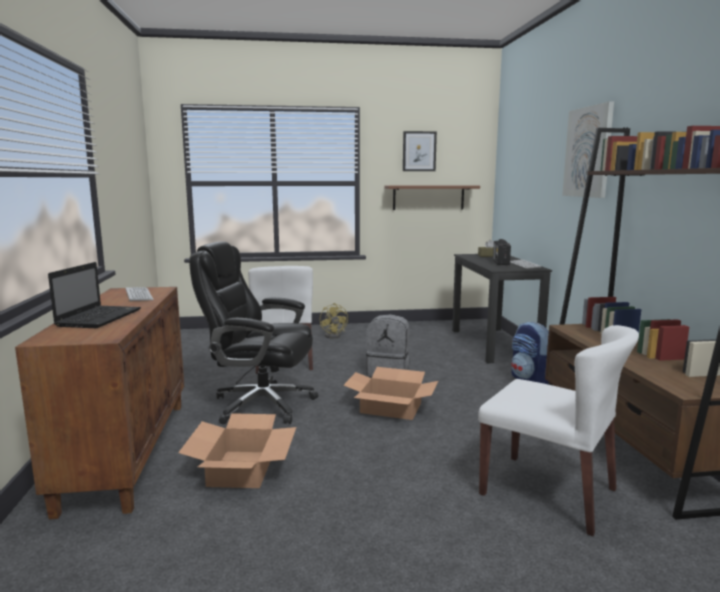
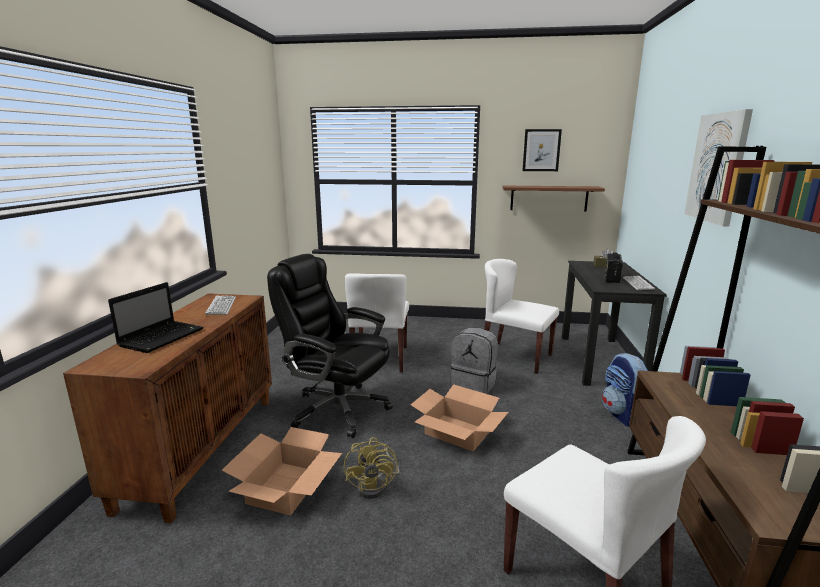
camera: 15 degrees right, 5 degrees up
yellow fan [320,303,348,338] -> yellow fan moved to [344,437,400,499]
none -> white chair [484,259,559,374]

